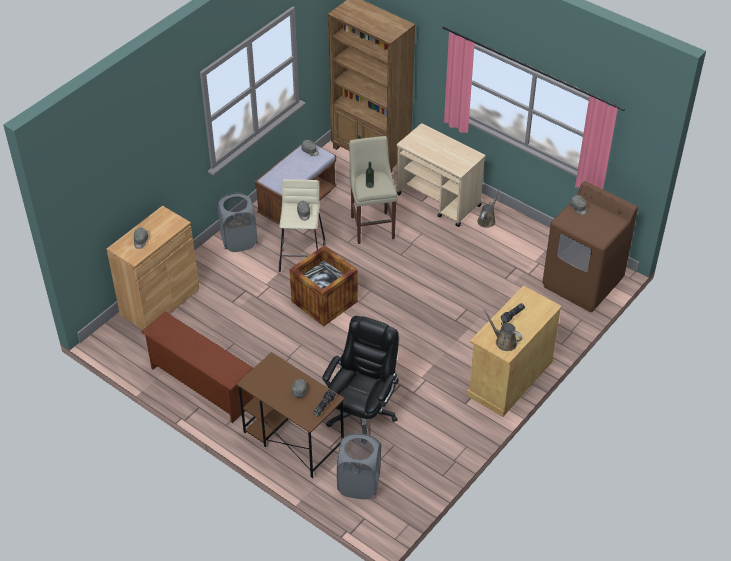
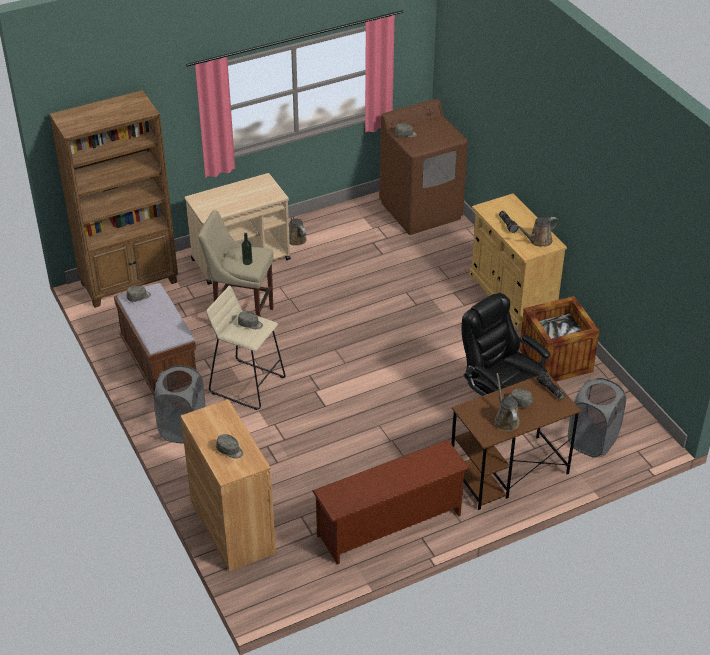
camera: 65 degrees left, 5 degrees down
crate [290,245,358,326] -> crate moved to [519,296,600,382]
none -> brown watering can [494,373,520,431]

